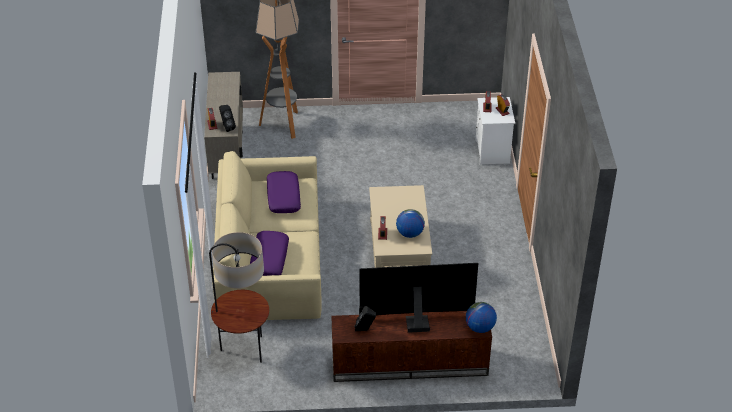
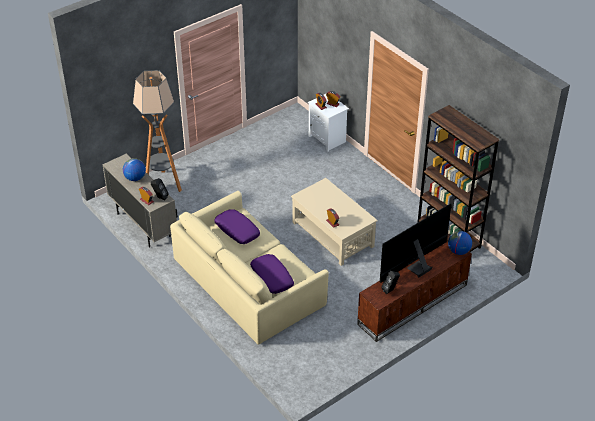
camera: 35 degrees left, 0 degrees up
floor lamp [209,232,269,363] -> none
globe [396,209,425,238] -> globe moved to [123,158,146,181]
none -> brown bookcase [417,105,499,252]

